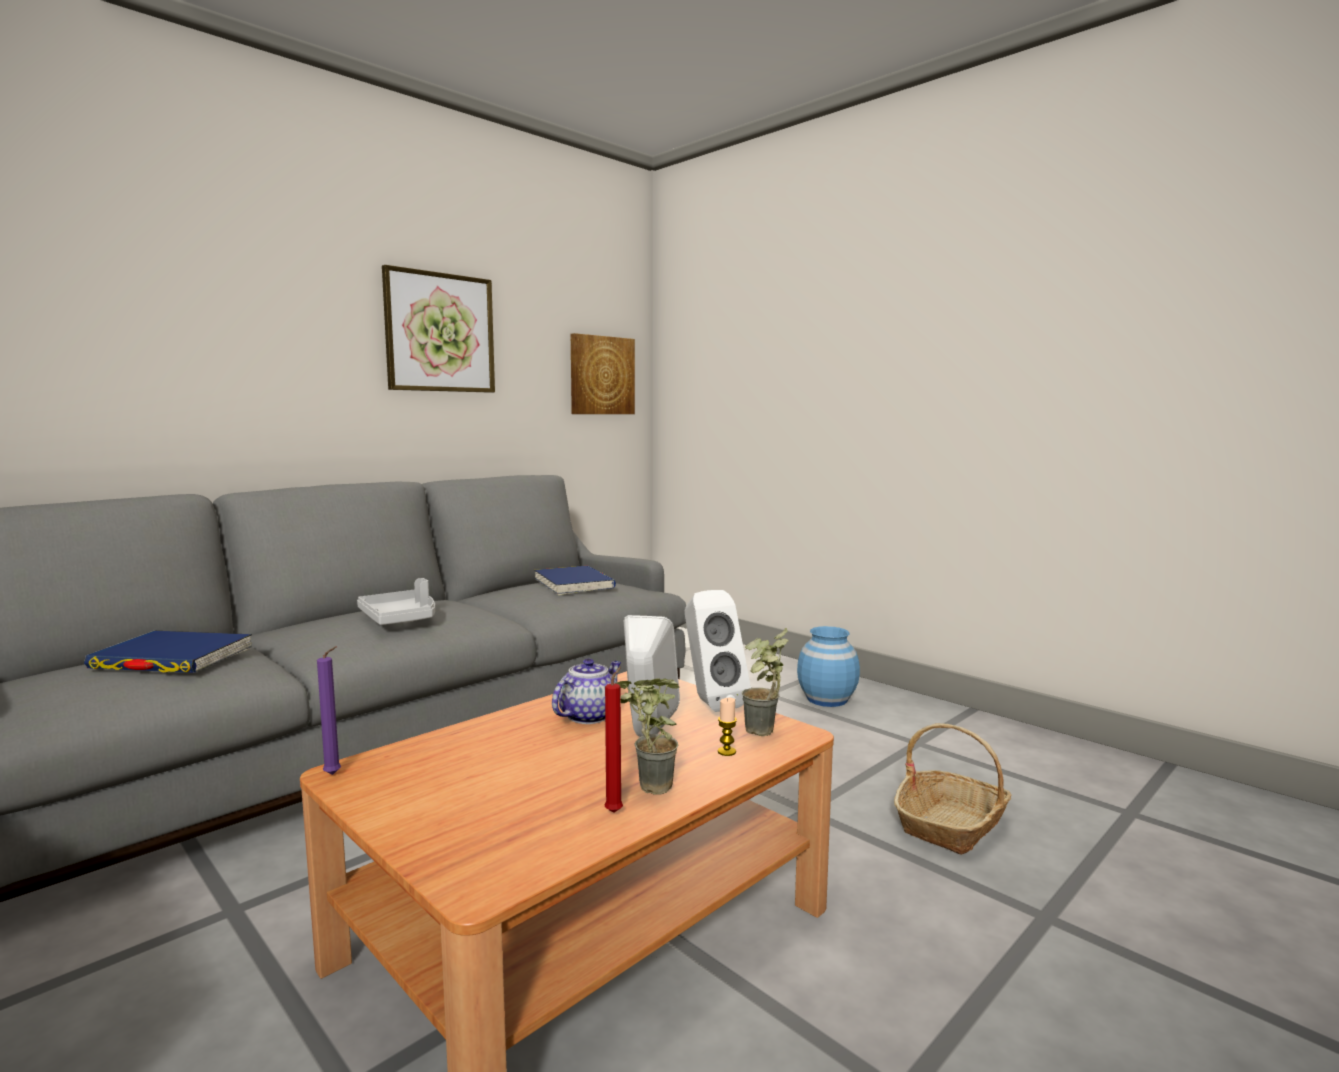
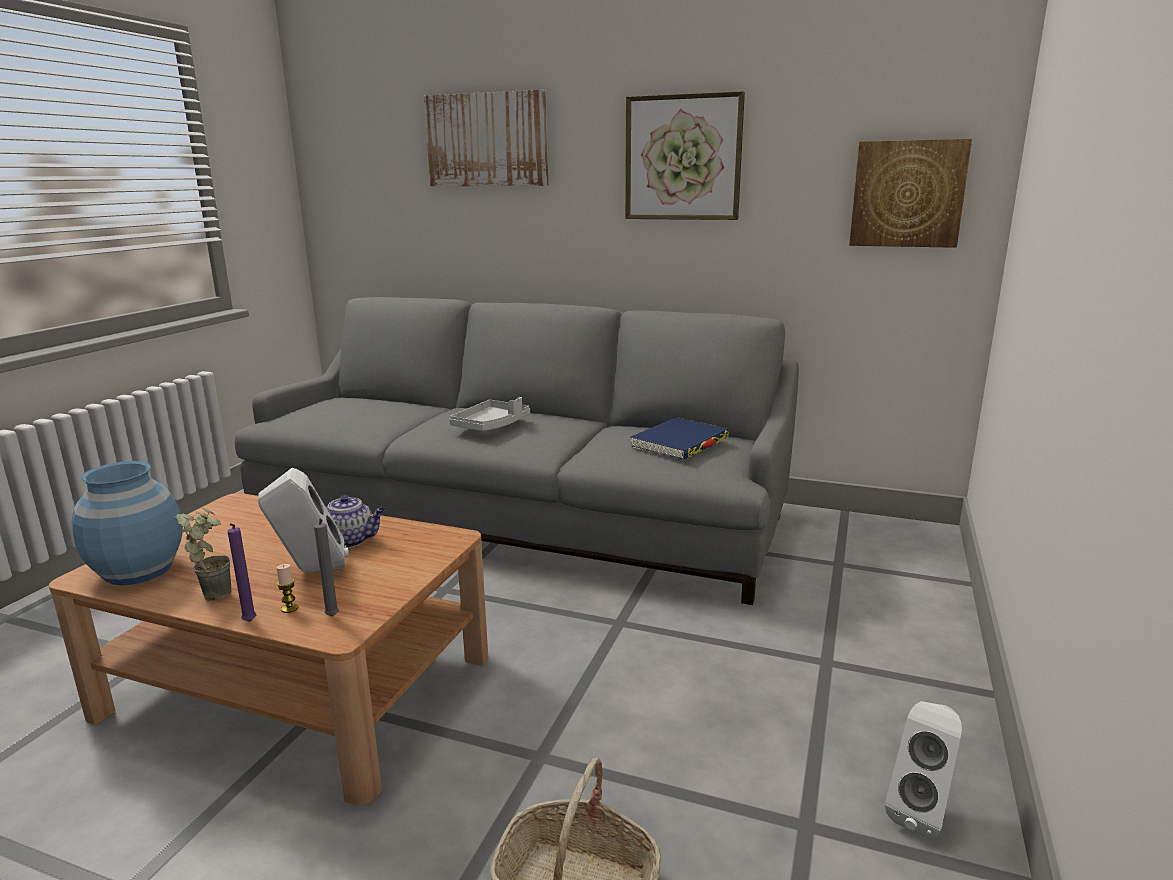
camera: 65 degrees right, 10 degrees up
blue book [84,631,252,673] -> none
purple candle [317,646,341,775] -> purple candle moved to [228,523,257,622]
red candle [605,667,623,813] -> none
white speaker [685,590,751,712] -> white speaker moved to [885,701,962,838]
potted plant [742,628,789,736] -> grey candle [314,519,339,617]
blue vase [797,626,860,707] -> blue vase moved to [72,461,183,585]
none -> picture [424,90,548,186]

